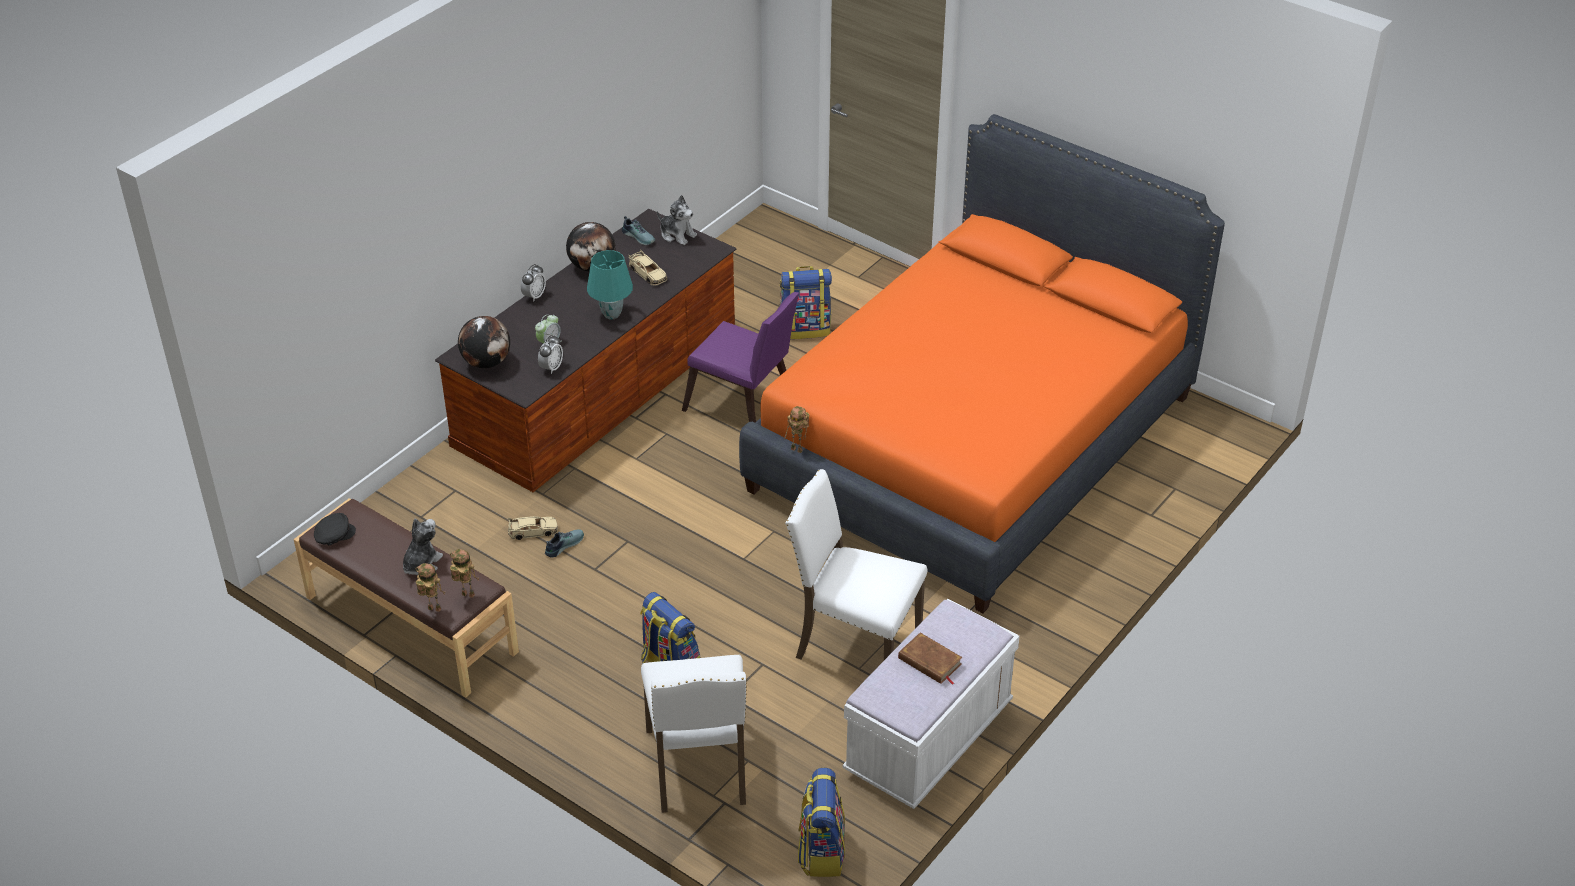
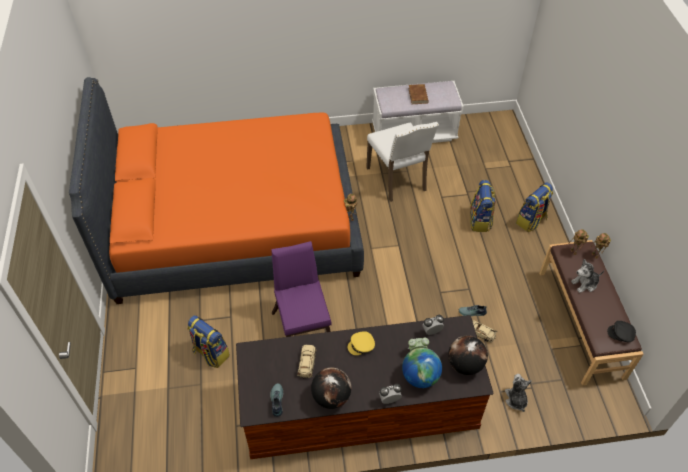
camera: 135 degrees left, 10 degrees up
turquoise table lamp [587,250,633,320] -> yellow cap [348,331,375,355]
white chair [641,654,747,813] -> none
plush toy [657,195,697,245] -> plush toy moved to [505,374,532,412]
backpack [798,768,845,877] -> backpack moved to [516,183,553,232]
none -> globe [402,348,442,388]

